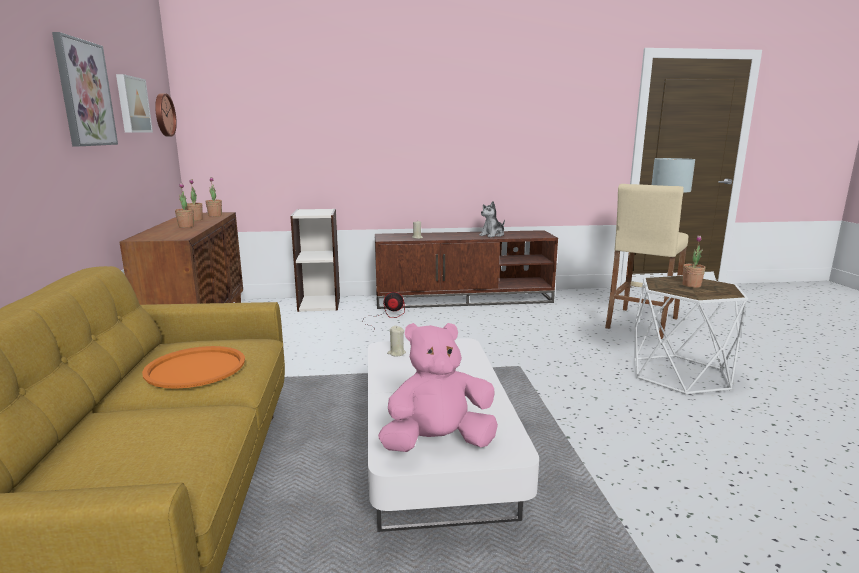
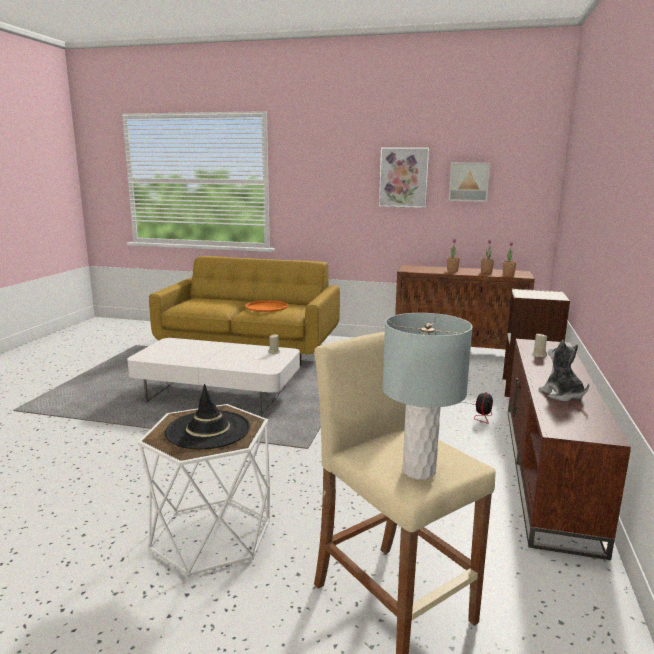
camera: 110 degrees right, 0 degrees up
wall clock [155,93,177,136] -> none
pink plush toy [378,323,498,452] -> none
potted plant [683,236,706,288] -> black hat [165,384,250,449]

